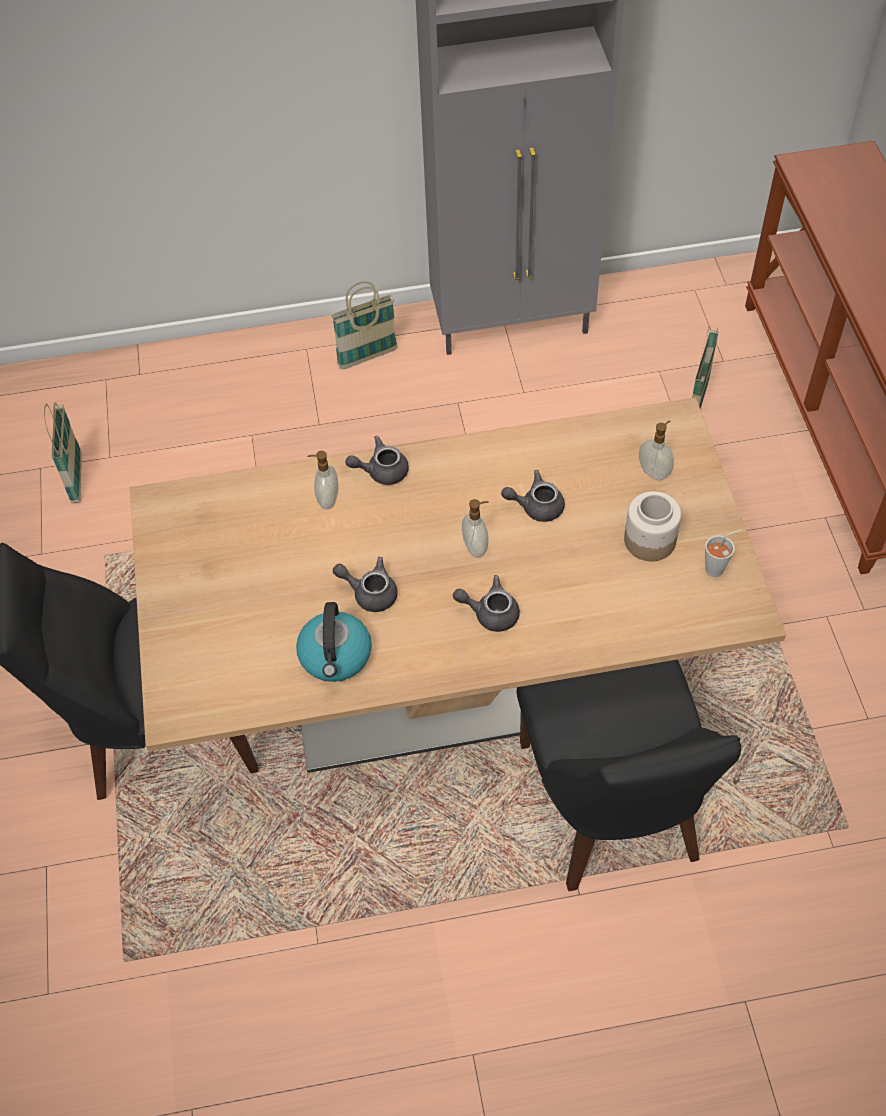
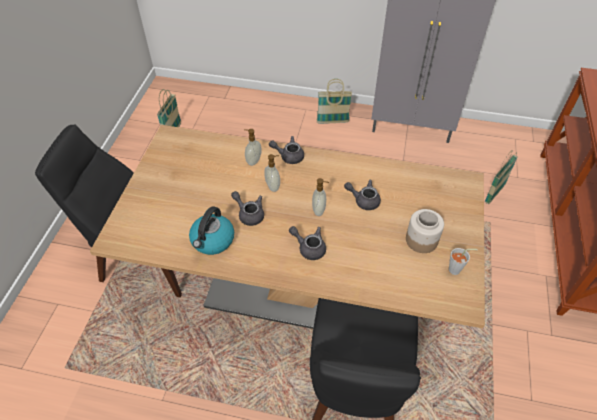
camera: 20 degrees right, 5 degrees down
soap dispenser [639,420,674,481] -> soap dispenser moved to [264,154,280,192]

